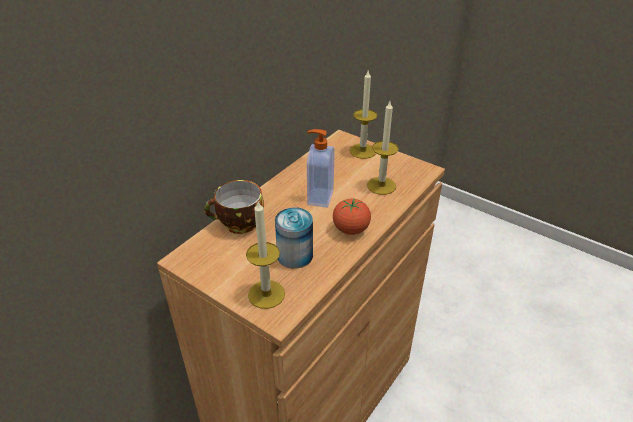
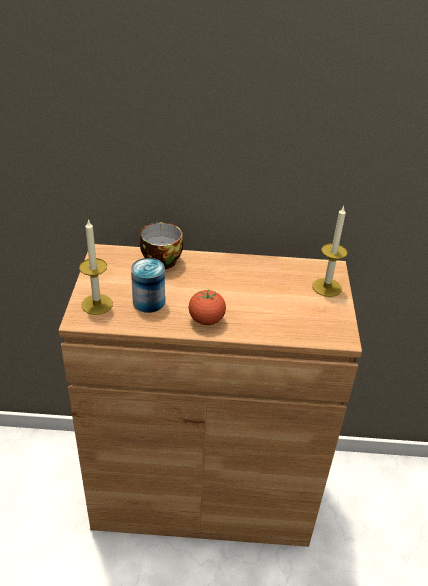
camera: 55 degrees right, 0 degrees up
soap dispenser [307,129,335,208] -> none
candle [367,101,398,195] -> none

